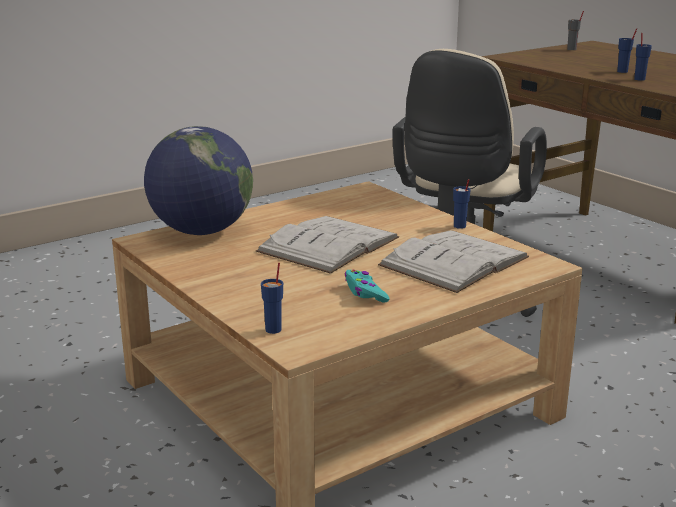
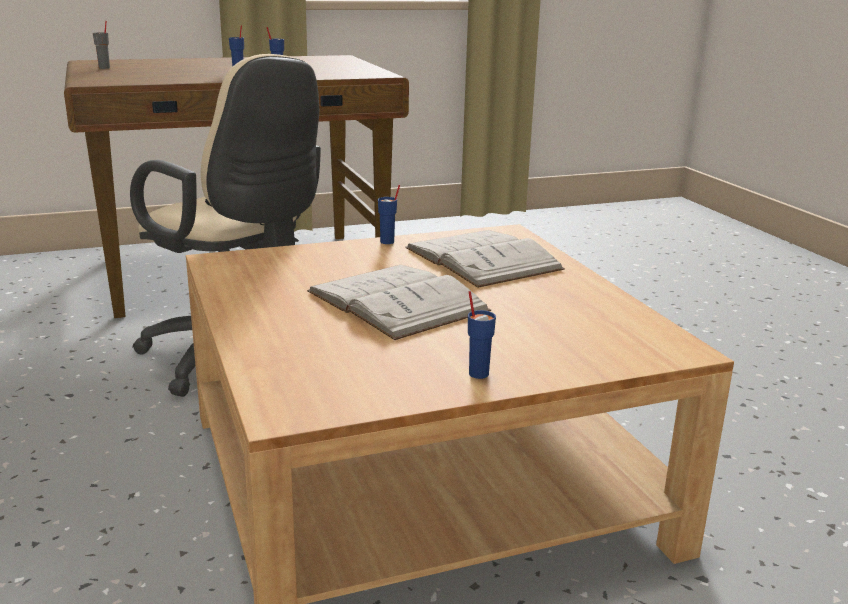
camera: 75 degrees left, 0 degrees up
globe [144,126,253,235] -> none
blue cup [261,263,283,334] -> blue cup moved to [468,291,496,379]
turquoise game controller [345,270,390,303] -> none

